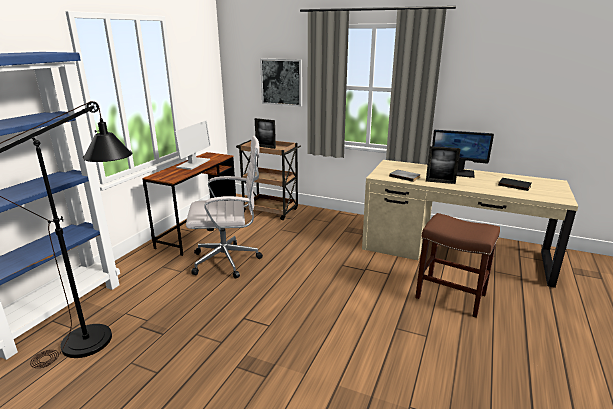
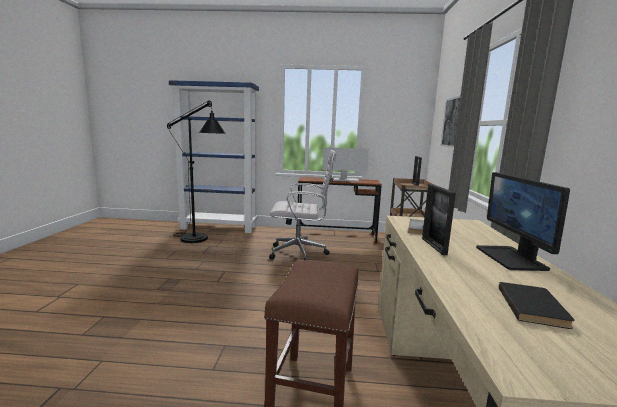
camera: 70 degrees right, 10 degrees down
white office chair [186,136,263,279] -> white office chair turned 60 degrees counterclockwise [269,150,336,260]

